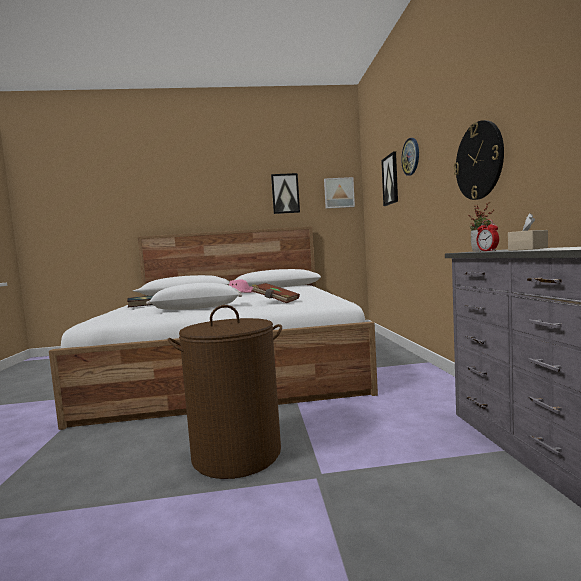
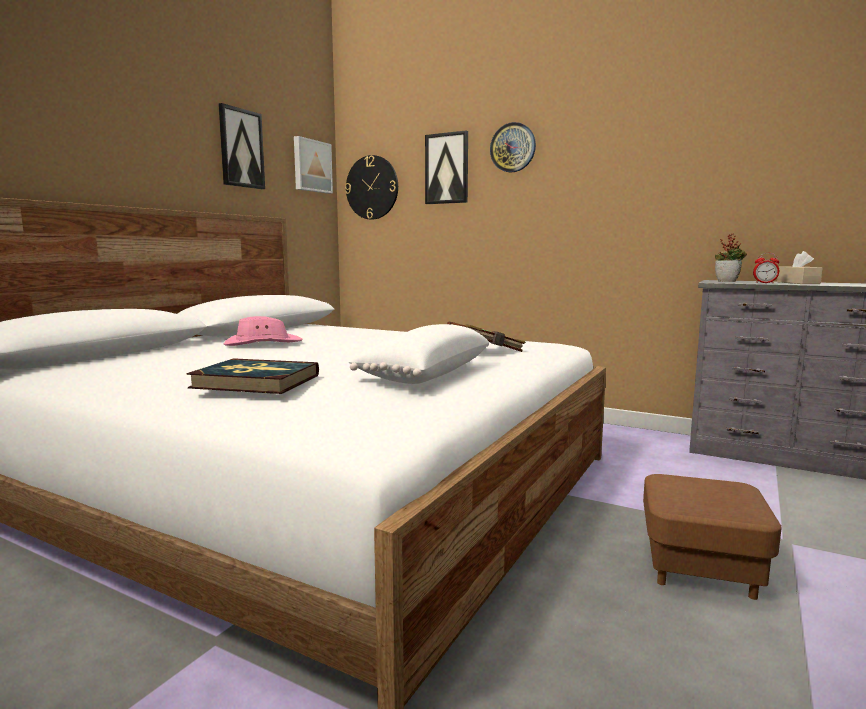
camera: 55 degrees left, 5 degrees up
brown laundry basket [168,305,282,479] -> brown ottoman [643,474,782,600]
wall clock [454,120,504,200] -> wall clock moved to [345,155,398,220]

